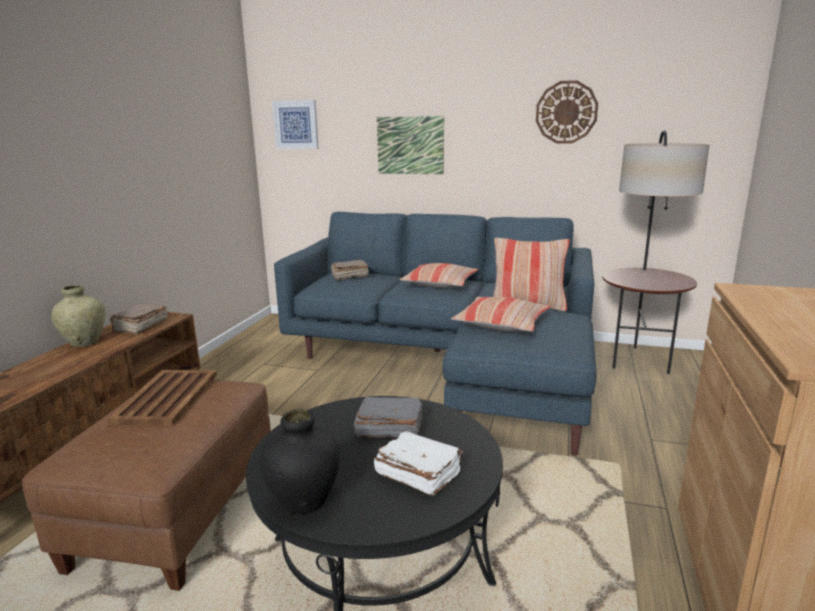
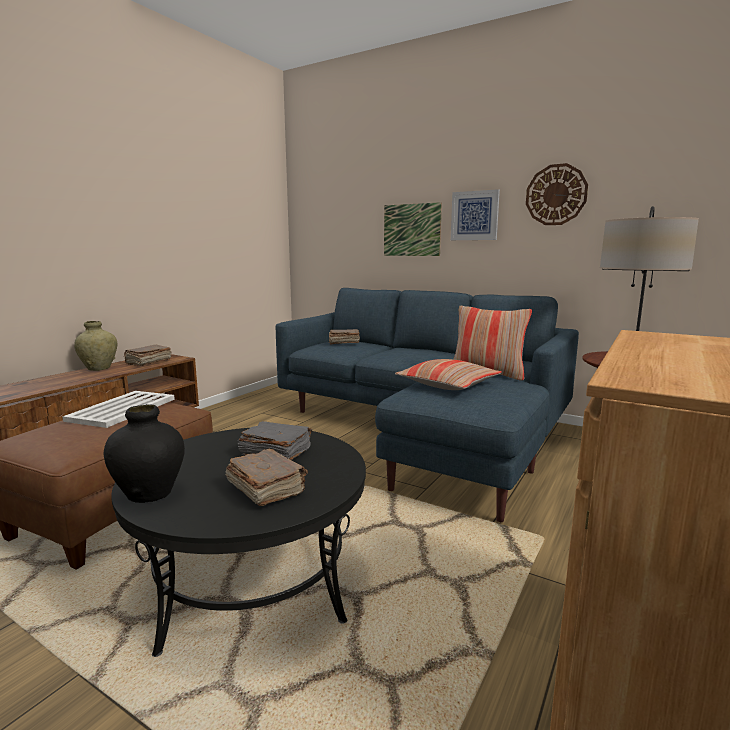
camera: 15 degrees right, 5 degrees down
brown tray [107,370,217,426] -> white tray [62,391,175,428]
picture [272,100,319,149] -> picture moved to [451,189,500,240]
white book [374,431,463,496] -> brown book [225,449,308,506]
pillow [400,263,479,288] -> none

